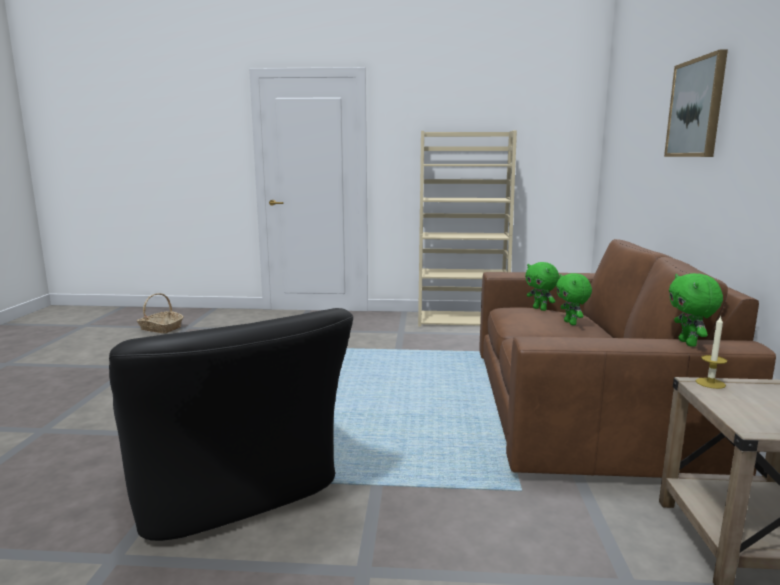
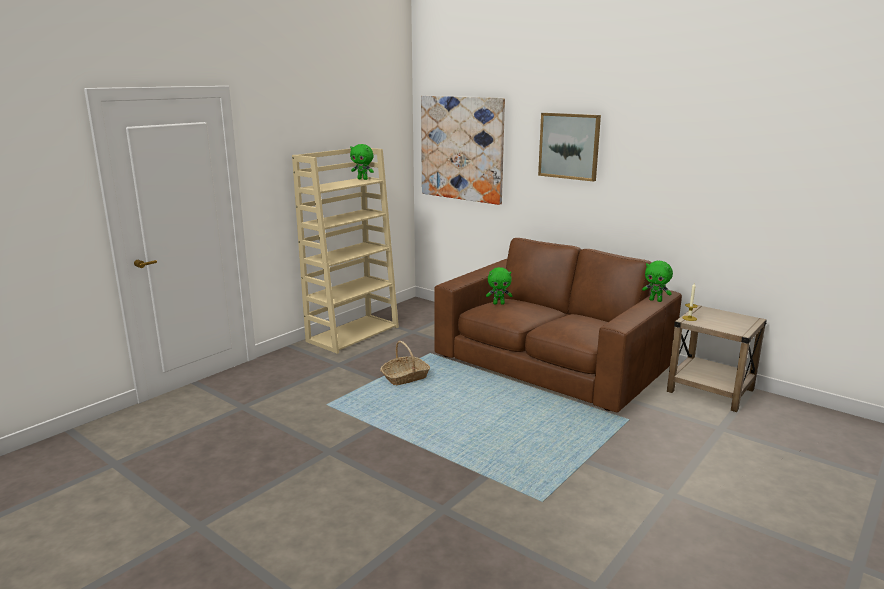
camera: 55 degrees left, 5 degrees up
black armchair [109,308,353,541] -> none
basket [137,293,184,333] -> basket moved to [380,341,430,385]
green plush toy [556,273,592,325] -> green plush toy moved to [350,144,374,180]
none -> picture [421,96,505,205]

